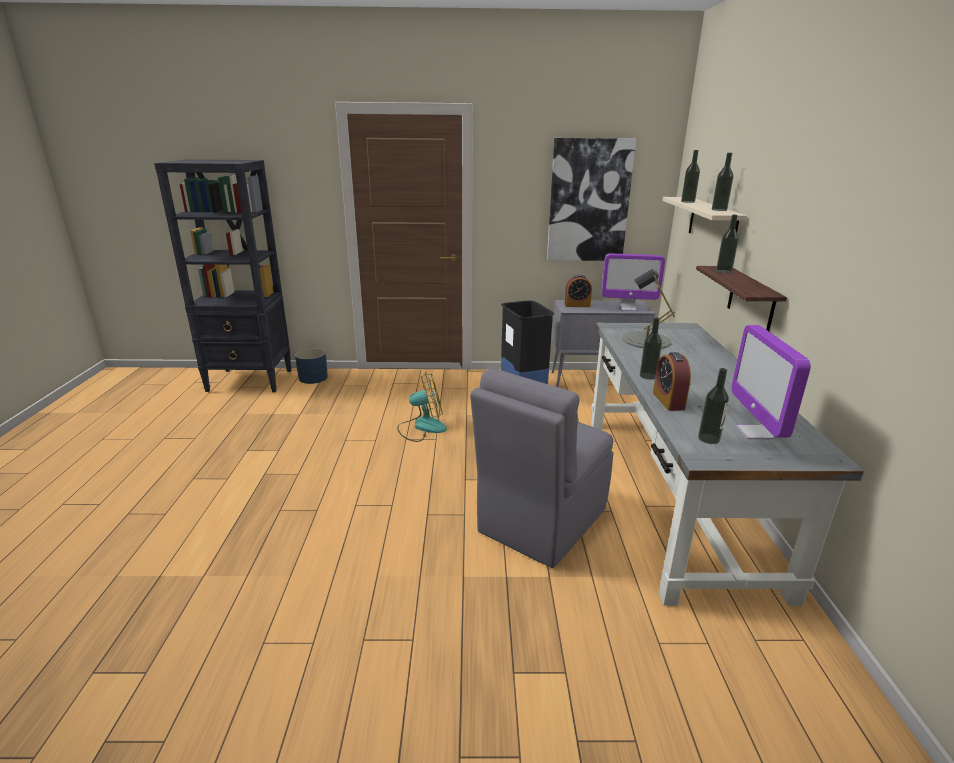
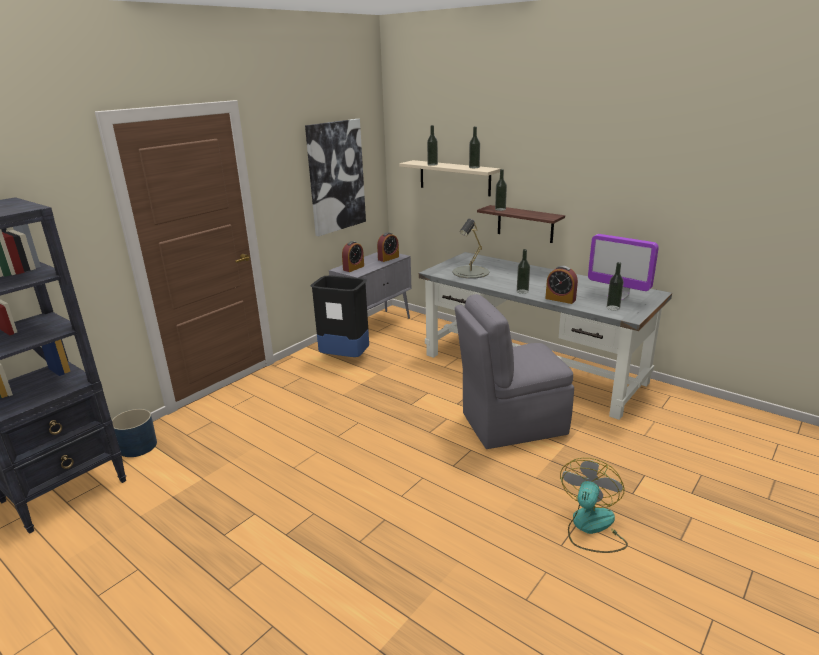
camera: 50 degrees left, 0 degrees up
fan [397,372,447,442] -> fan moved to [560,458,628,553]
grey chair [470,368,613,568] -> grey chair turned 90 degrees clockwise [455,294,574,449]
monitor [601,254,665,311] -> alarm clock [377,232,399,262]

